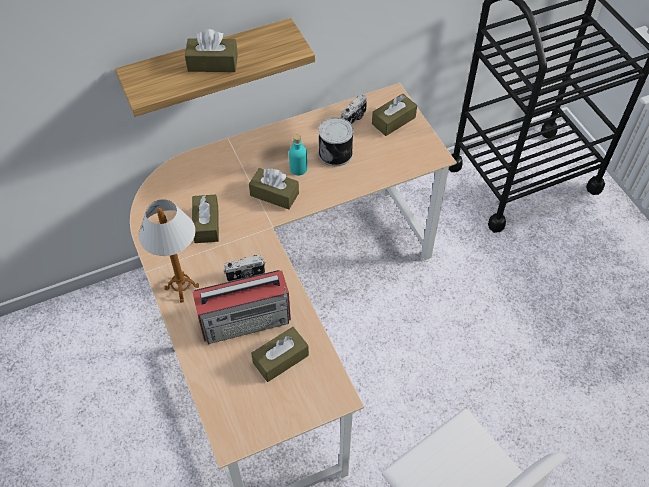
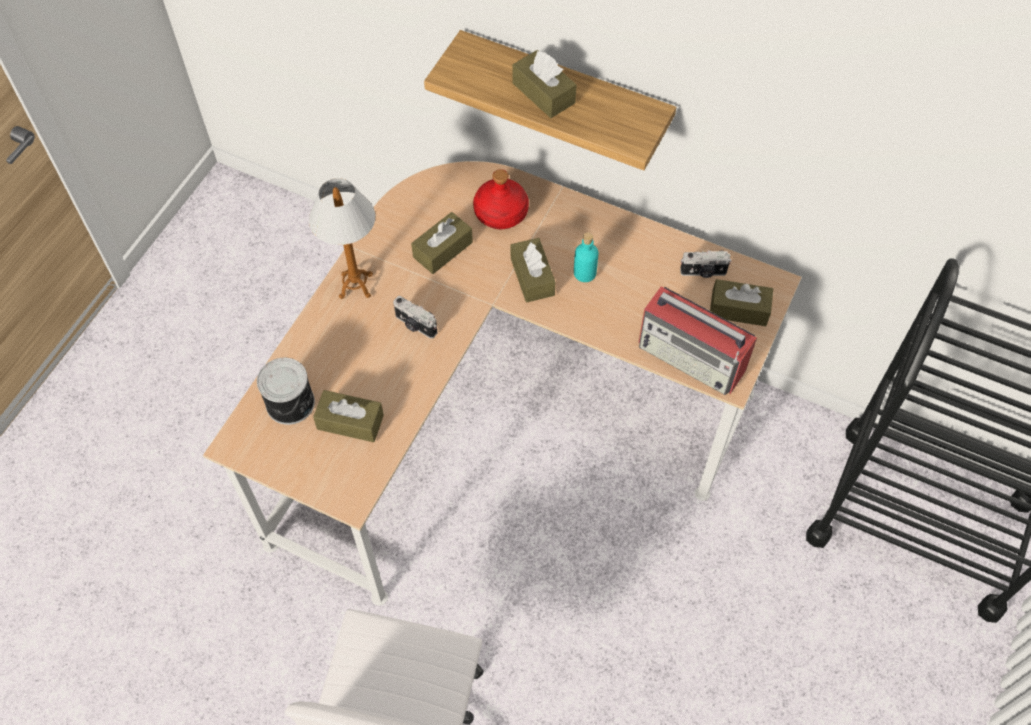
camera: 50 degrees right, 5 degrees up
radio [192,270,291,344] -> radio moved to [638,287,757,395]
can [318,117,354,166] -> can moved to [257,358,315,425]
none -> red bottle [473,169,529,229]

